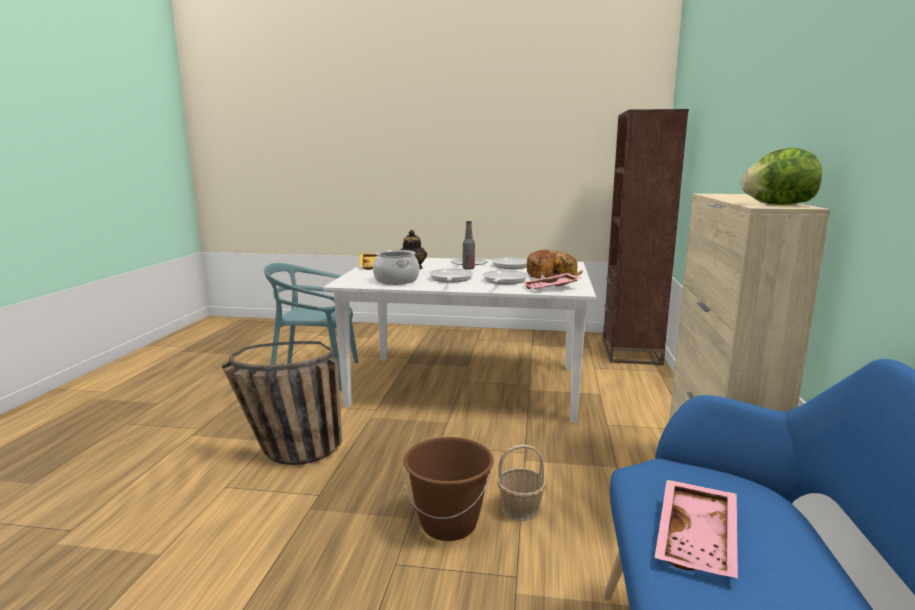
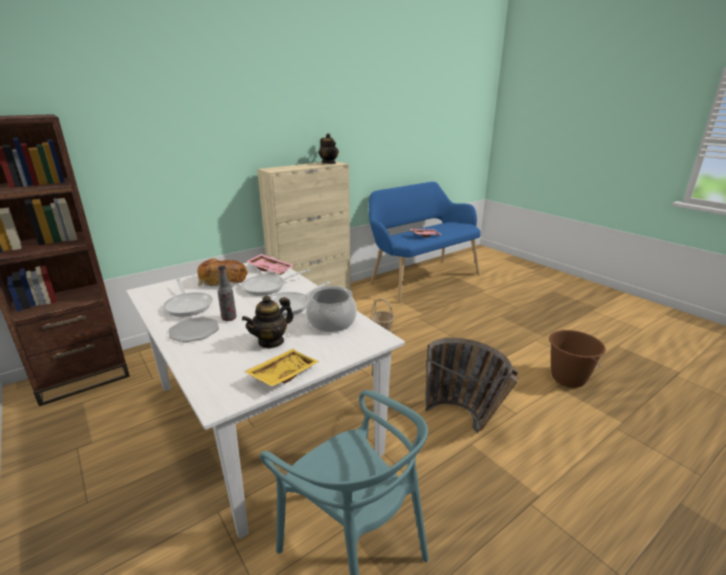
camera: 135 degrees left, 10 degrees up
brown bucket [403,437,494,541] -> brown bucket moved to [549,330,606,388]
lettuce [741,148,822,205] -> teapot [318,133,339,164]

